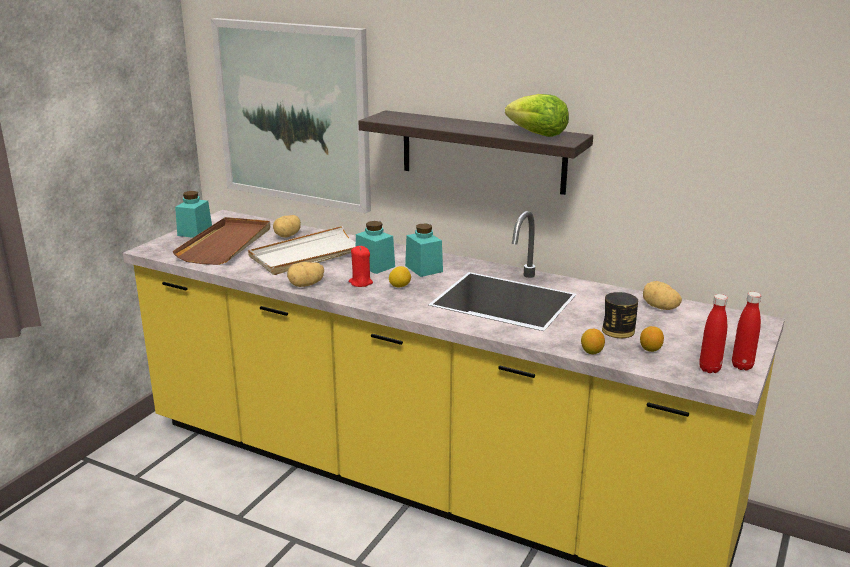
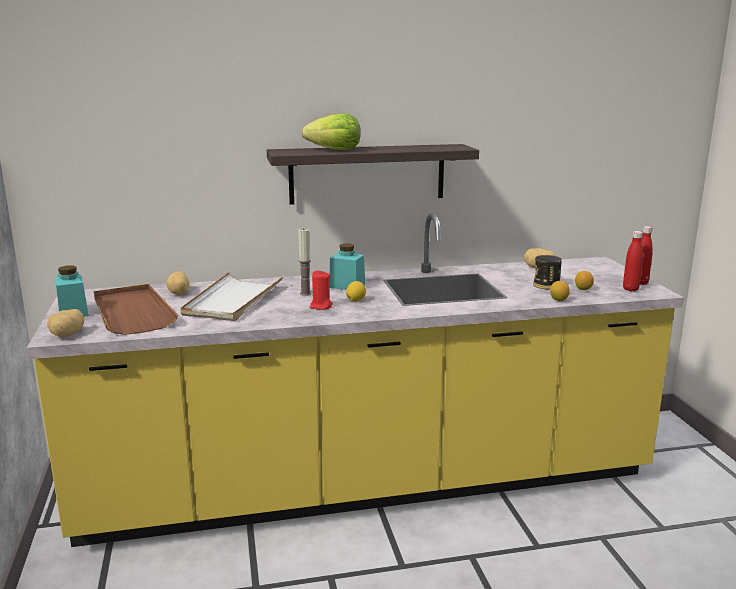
camera: 40 degrees left, 5 degrees down
picture [211,18,371,213] -> none
potato [287,262,324,287] -> potato moved to [47,309,84,337]
turquoise jar [356,221,395,274] -> candle [298,228,311,296]
lettuce [505,94,569,137] -> lettuce moved to [302,114,361,150]

